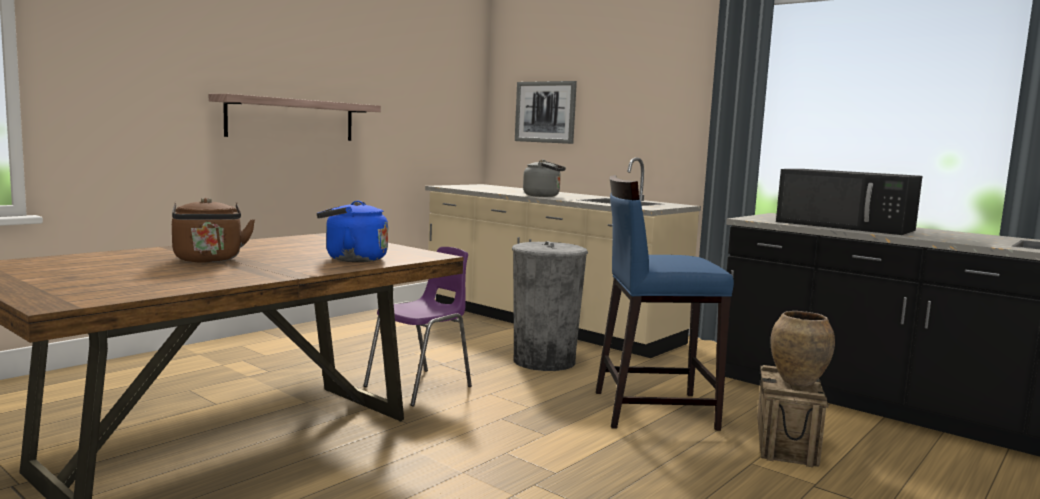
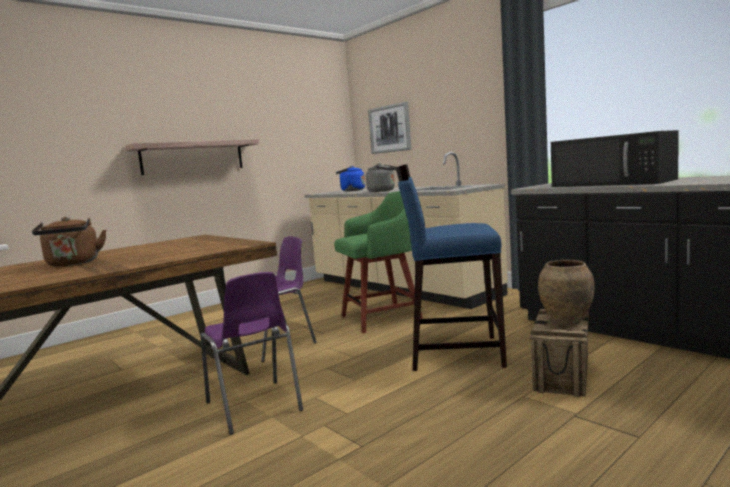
camera: 10 degrees right, 0 degrees up
blue kettle [317,201,388,262] -> blue kettle moved to [336,166,365,191]
grey trash can [512,241,588,371] -> green stool [334,191,423,333]
none -> purple chair [200,272,303,435]

